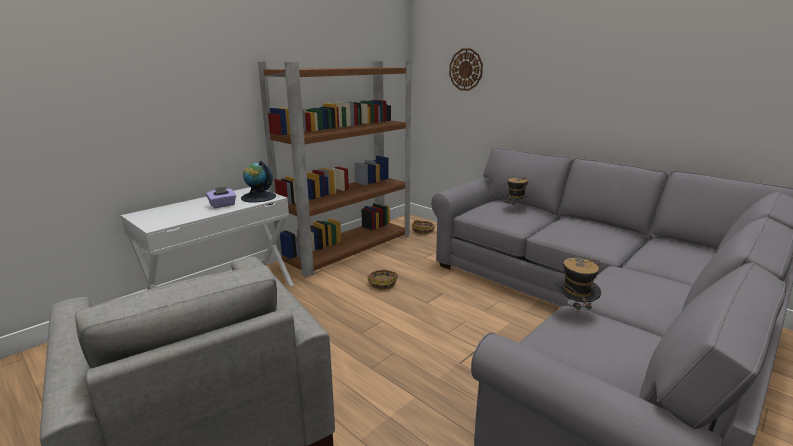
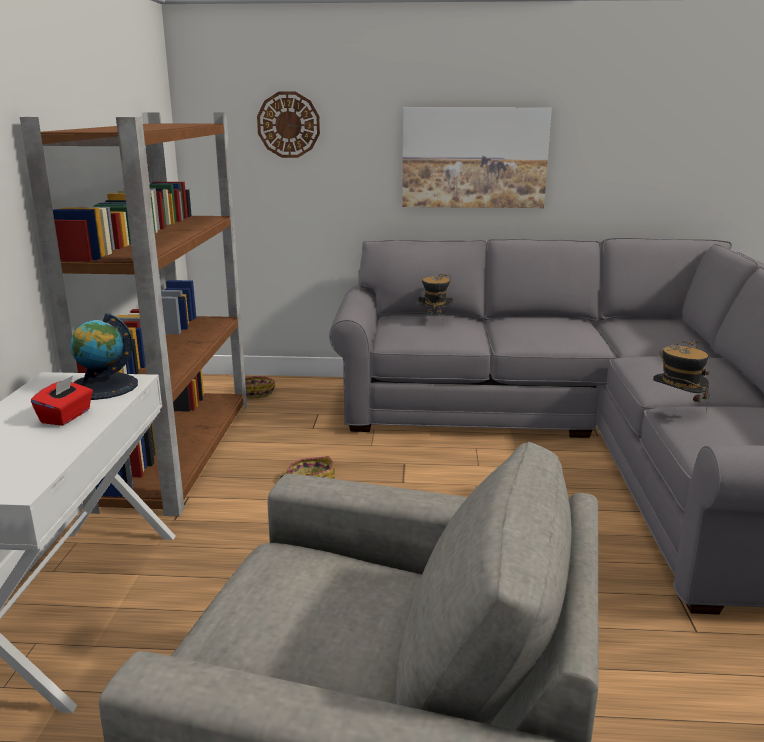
camera: 40 degrees left, 0 degrees up
purple tissue box [206,186,236,208] -> red tissue box [31,376,93,426]
none -> picture [402,107,552,208]

